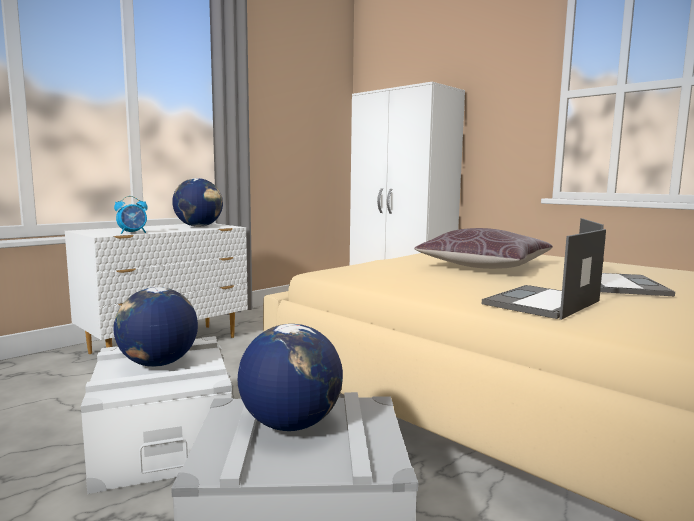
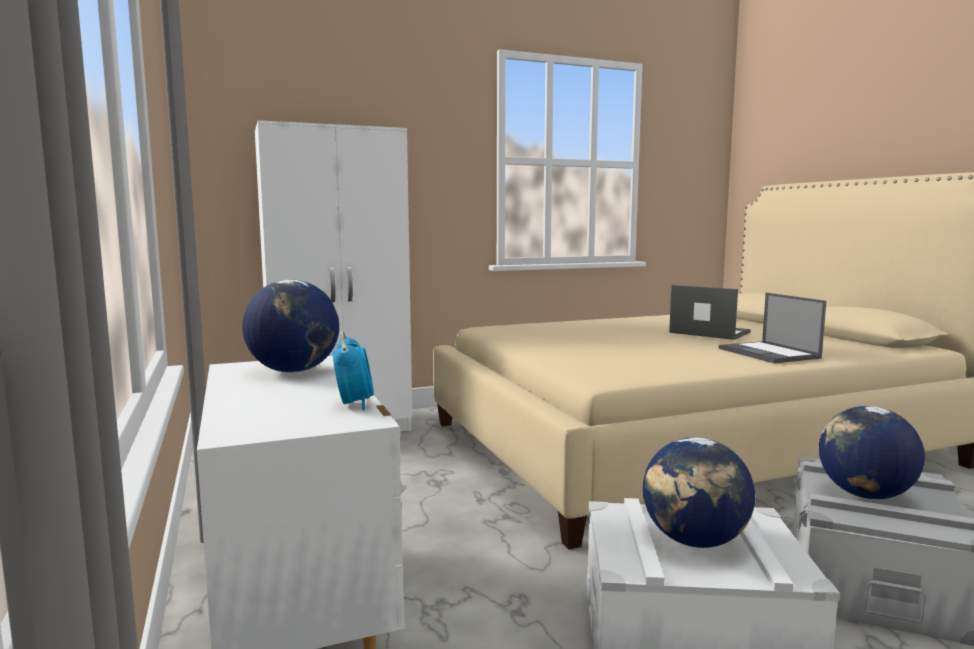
camera: 65 degrees left, 0 degrees up
brown pillow [414,228,553,269] -> none

